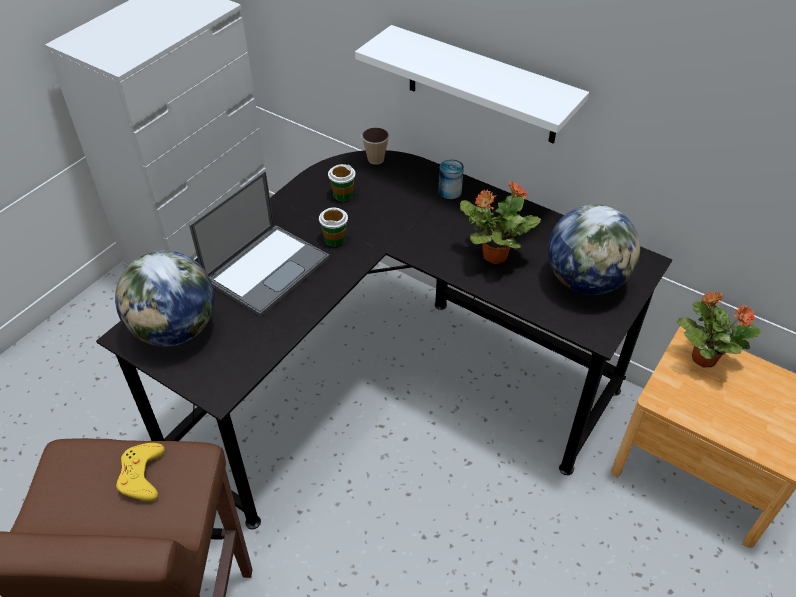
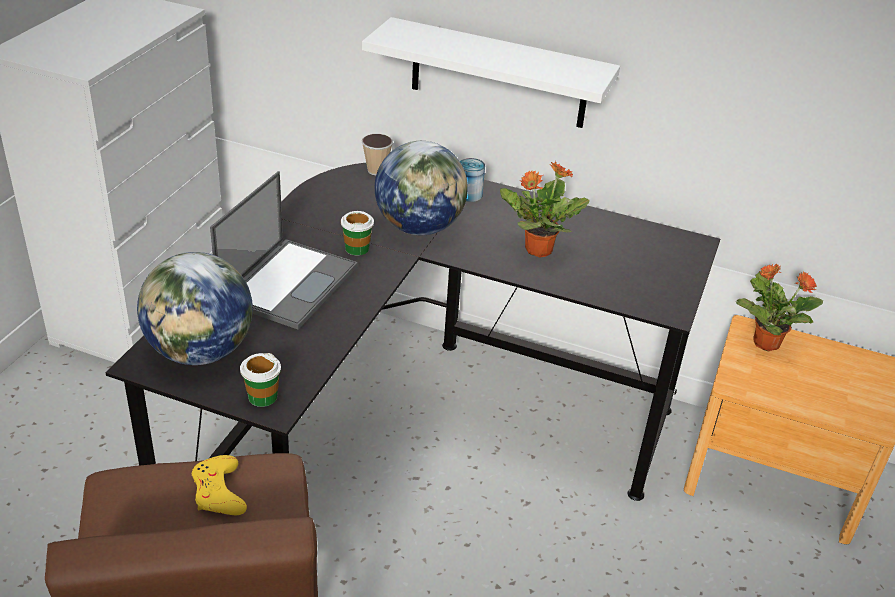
camera: 15 degrees left, 10 degrees down
cup [328,164,355,201] -> cup moved to [240,353,281,407]
globe [548,204,640,295] -> globe moved to [375,141,468,235]

